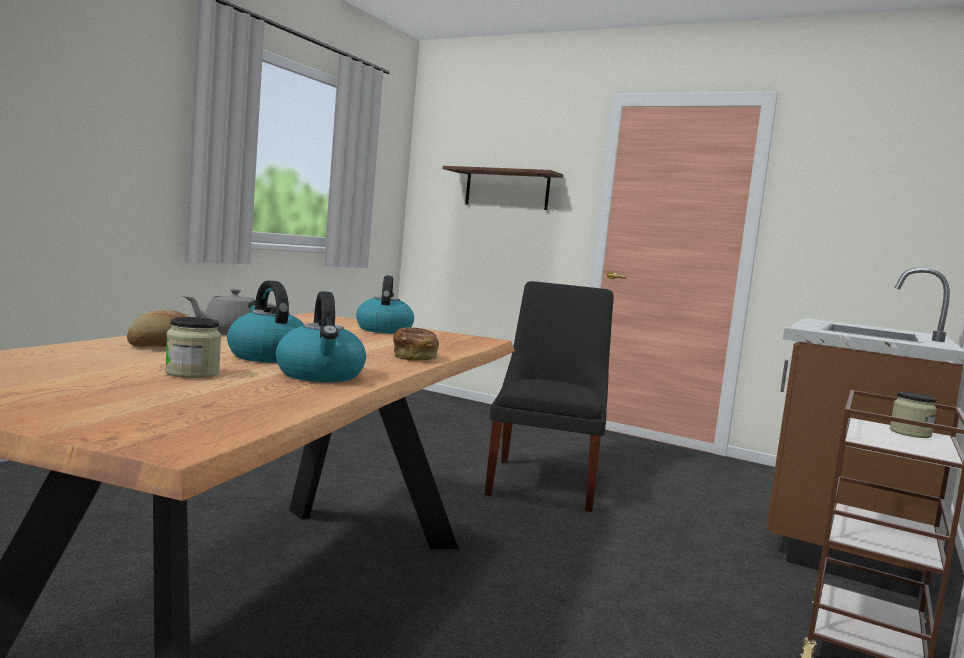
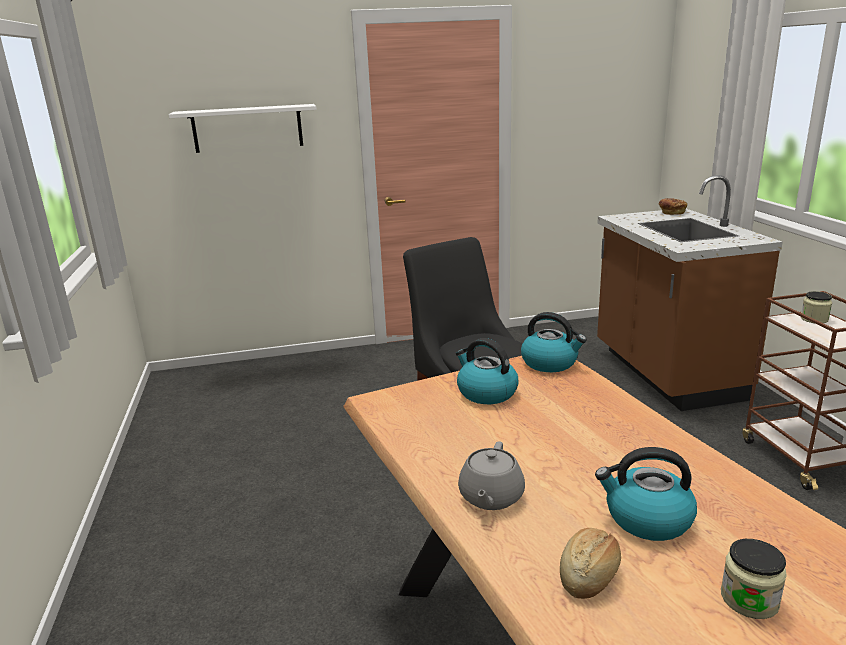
camera: 40 degrees left, 15 degrees up
kettle [276,291,366,382] -> kettle moved to [521,312,587,372]
bread [393,327,439,361] -> bread moved to [659,198,687,215]
brown shelf [442,166,564,210] -> white shelf [169,104,317,153]

